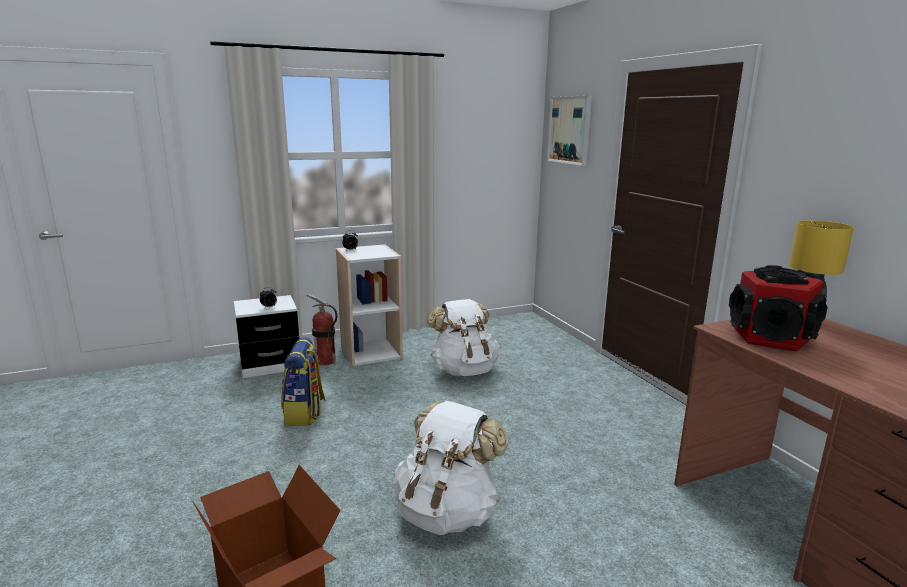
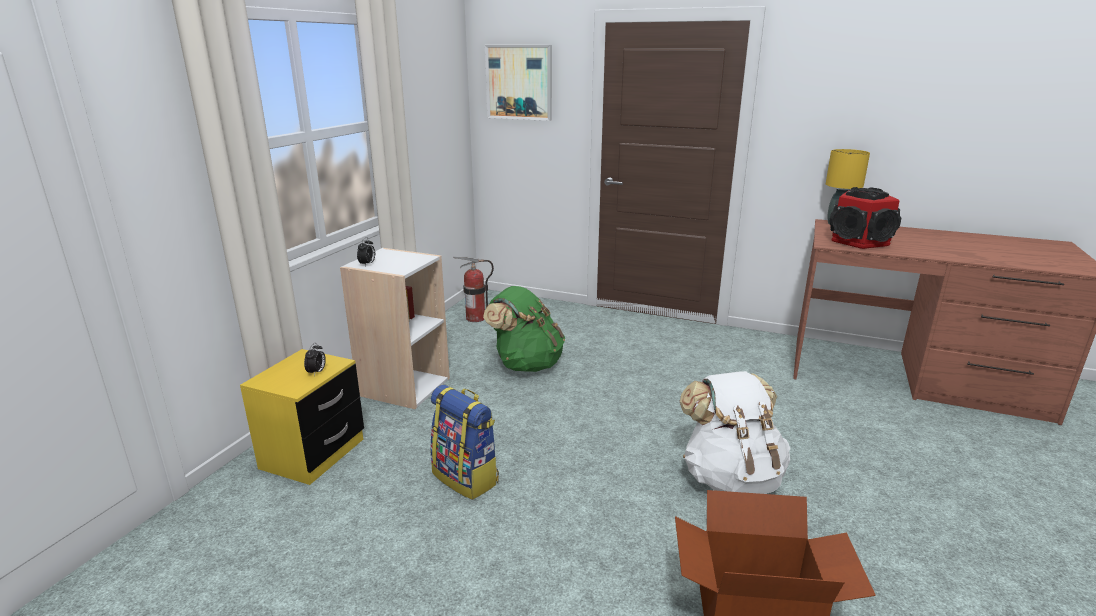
camera: 45 degrees left, 5 degrees up
white nightstand [234,295,299,378] -> yellow nightstand [240,349,364,485]
fire extinguisher [307,294,337,366] -> fire extinguisher moved to [453,256,494,322]
white backpack [427,299,500,376] -> green backpack [483,286,565,372]

